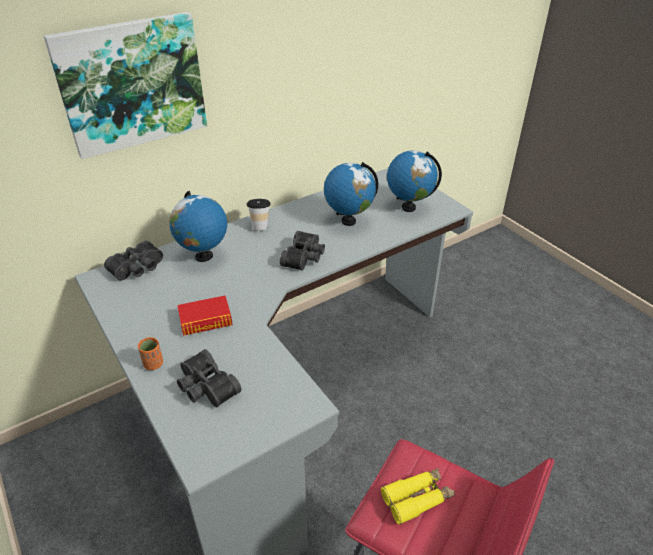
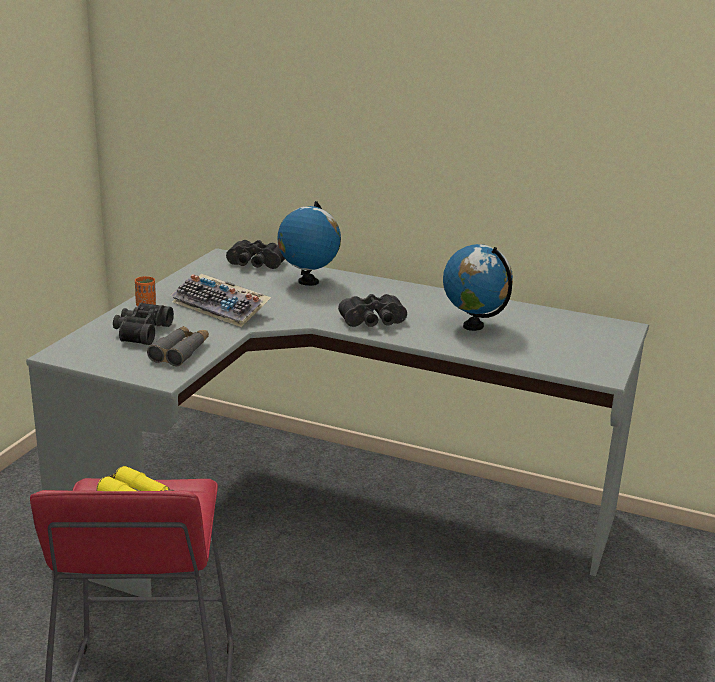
camera: 55 degrees right, 15 degrees down
picture [44,12,207,159] -> none
book [177,296,233,336] -> keyboard [170,274,271,327]
cup [247,199,271,231] -> none
globe [387,150,442,212] -> none
none -> grey binoculars [147,326,209,366]

